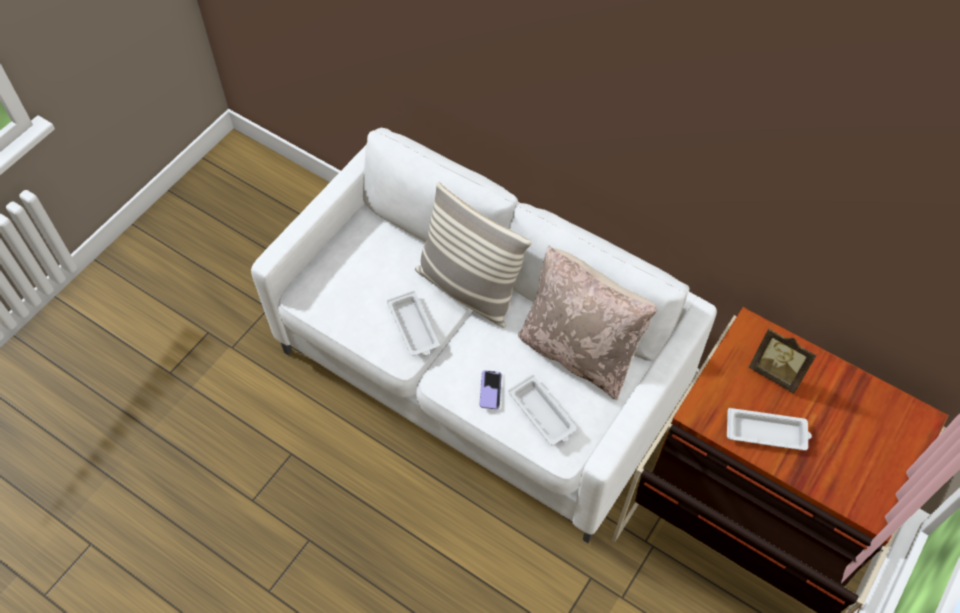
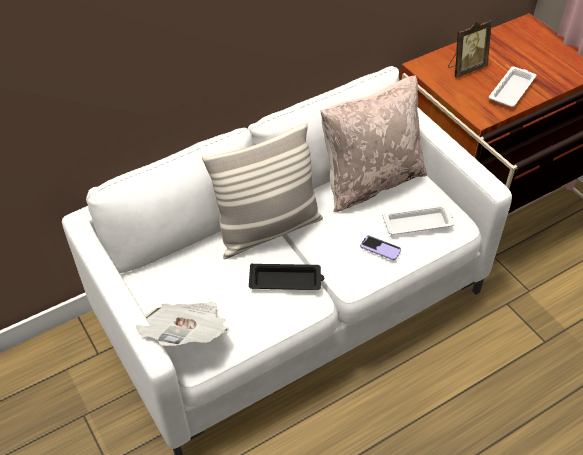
camera: 65 degrees left, 10 degrees down
white tray [387,291,439,356] -> black tray [249,263,324,290]
none -> newspaper [136,302,227,346]

